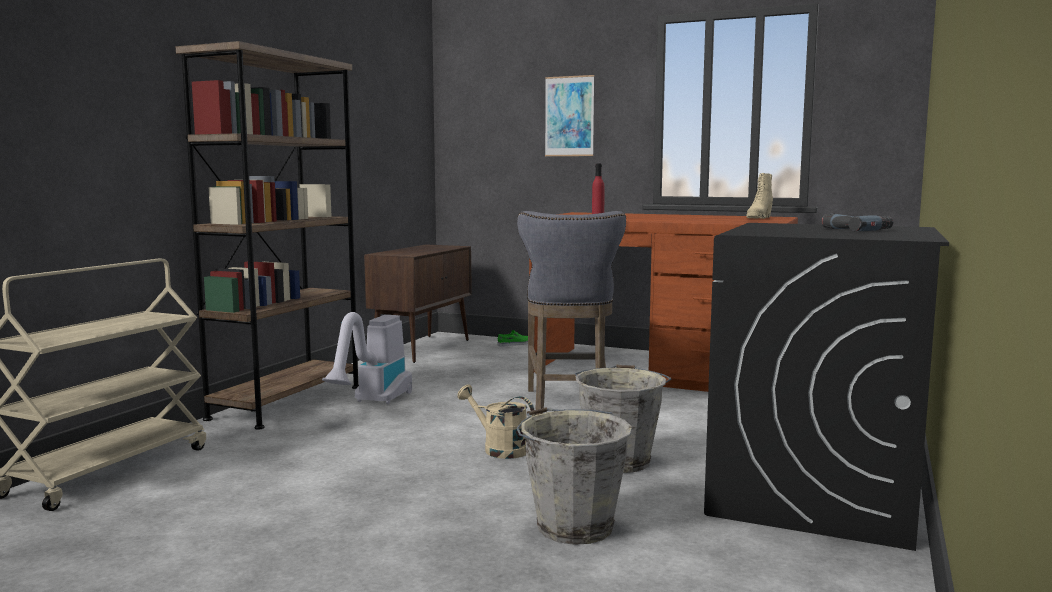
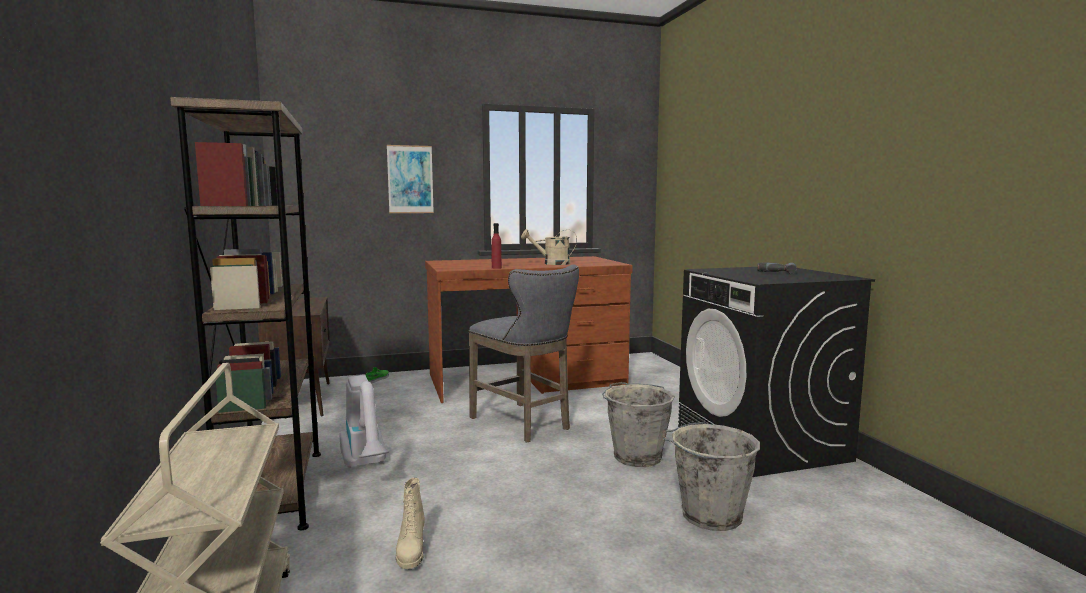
camera: 40 degrees left, 0 degrees up
beige watering can [457,385,535,459] -> beige watering can moved to [521,229,577,265]
beige boot [747,173,773,219] -> beige boot moved to [396,478,425,569]

